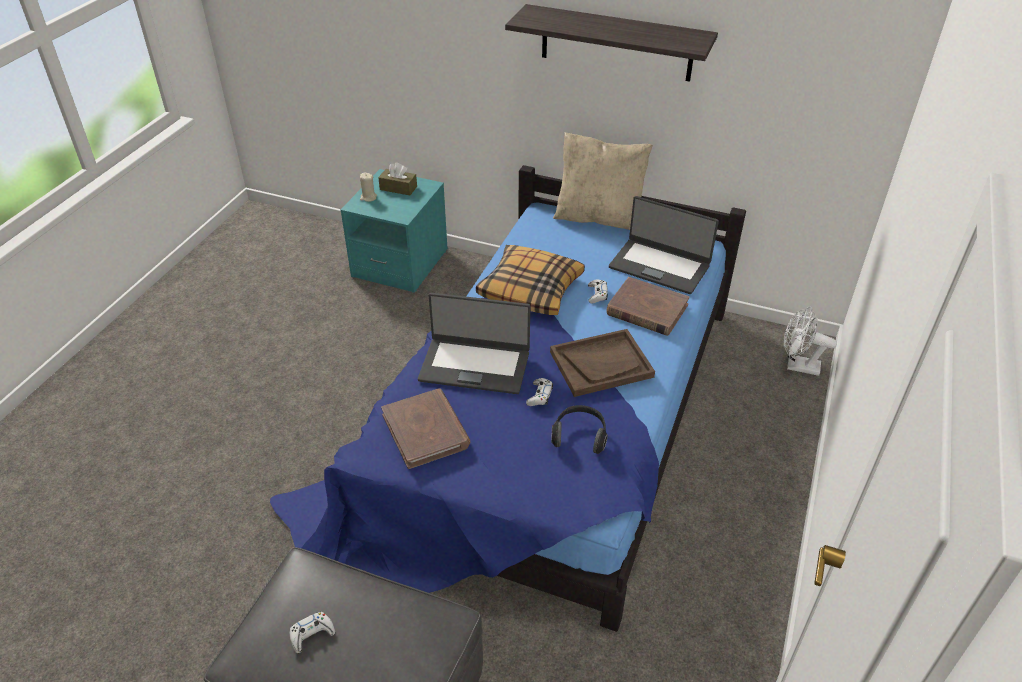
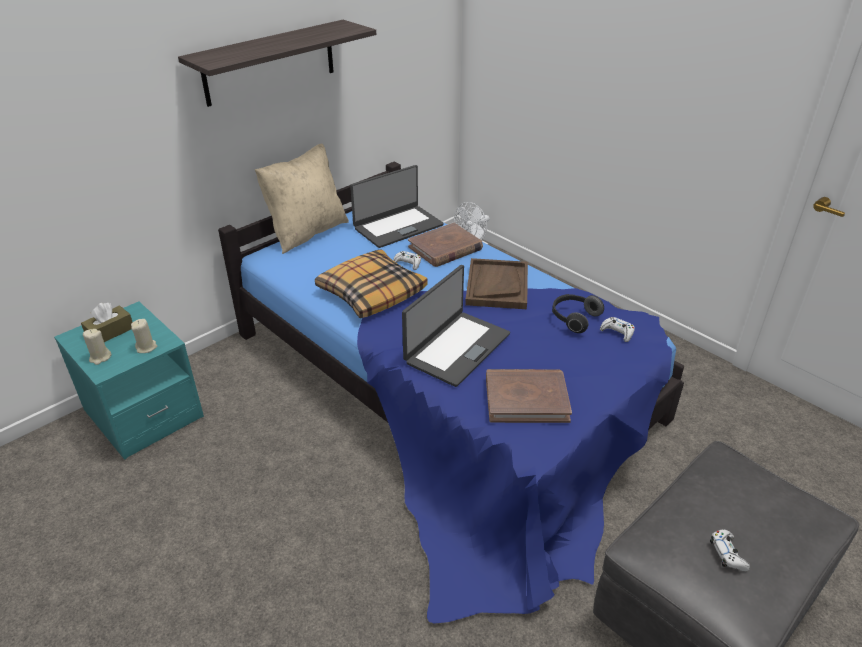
camera: 65 degrees left, 5 degrees down
white game controller [526,378,553,406] -> white game controller moved to [600,317,635,342]
none -> beige candle [131,319,157,353]

